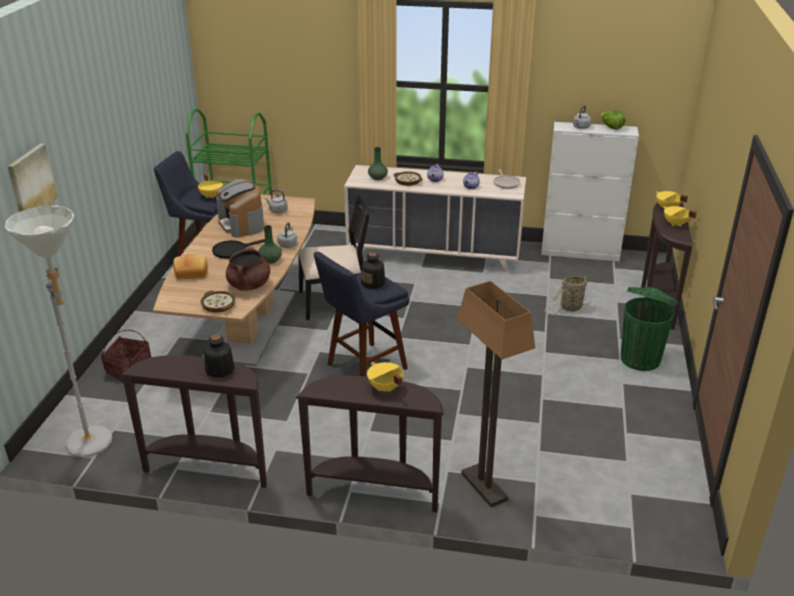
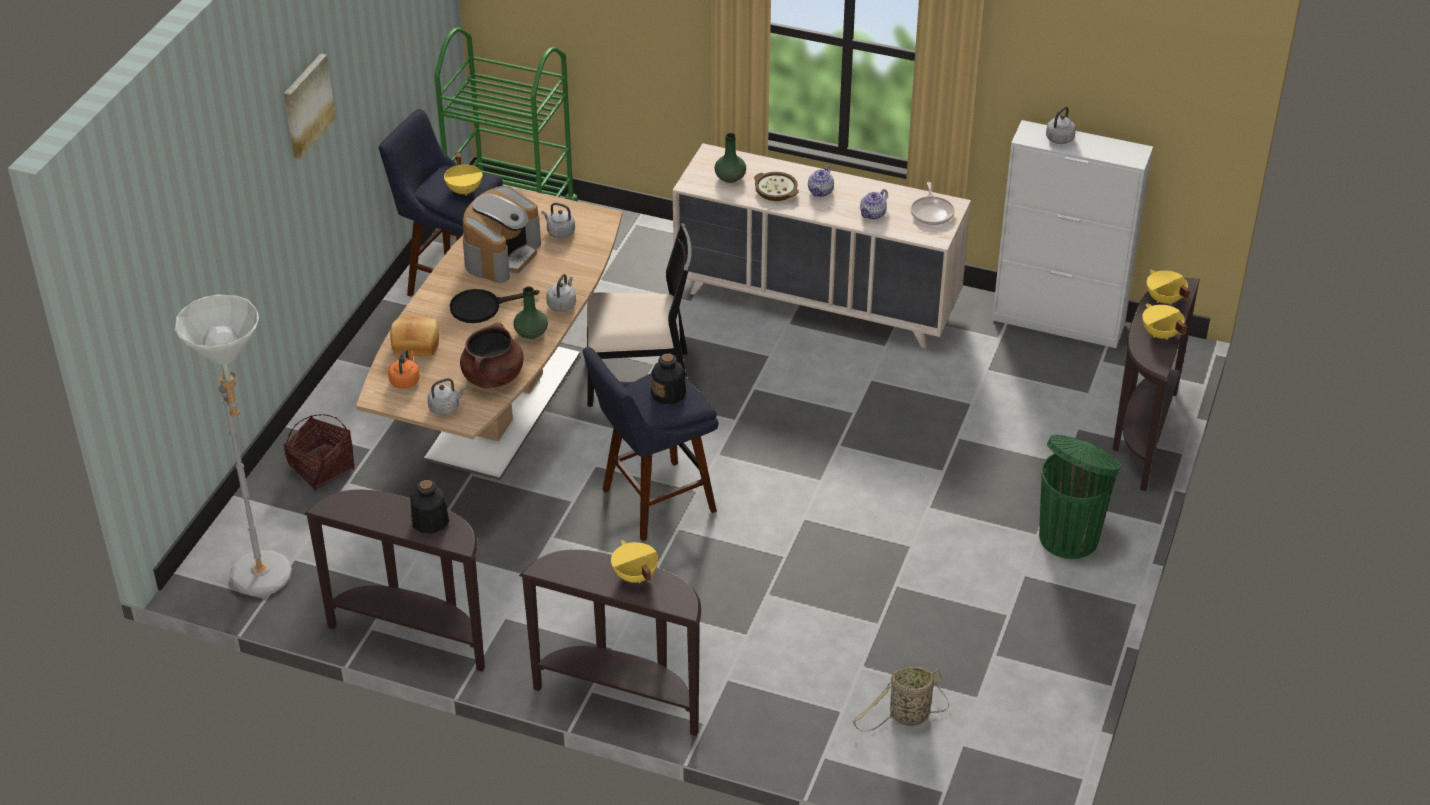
camera: 10 degrees right, 10 degrees up
picture [8,143,57,212] -> picture moved to [284,54,335,159]
bowl [200,291,235,313] -> grey kettle [427,378,466,415]
coffee machine [216,179,264,238] -> coffee machine turned 135 degrees counterclockwise [463,186,541,283]
floor lamp [457,281,535,507] -> none
basket [544,276,591,316] -> basket moved to [853,667,949,732]
lettuce [601,110,625,130] -> none
none -> orange kettle [388,349,420,388]

